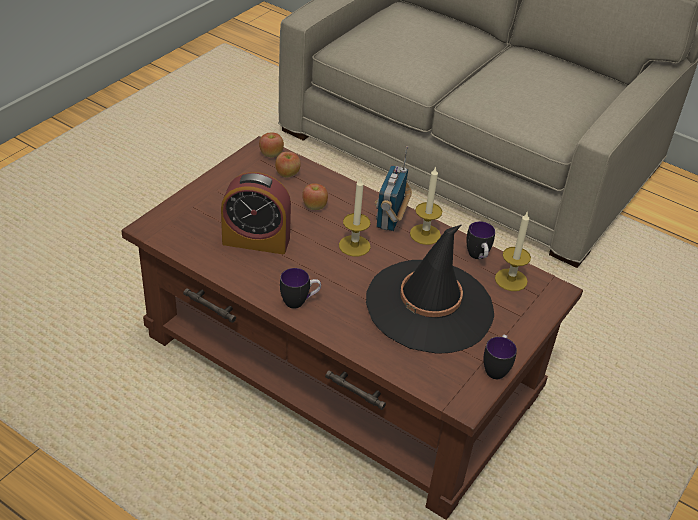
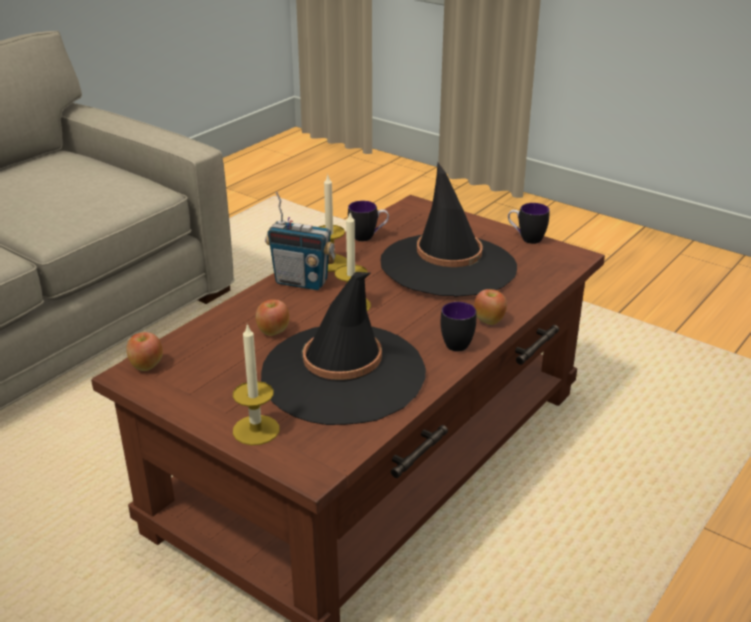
camera: 85 degrees left, 10 degrees down
alarm clock [221,172,291,254] -> black hat [261,272,426,425]
apple [275,152,301,178] -> apple moved to [474,289,507,325]
candle [495,211,531,291] -> candle moved to [233,323,279,445]

